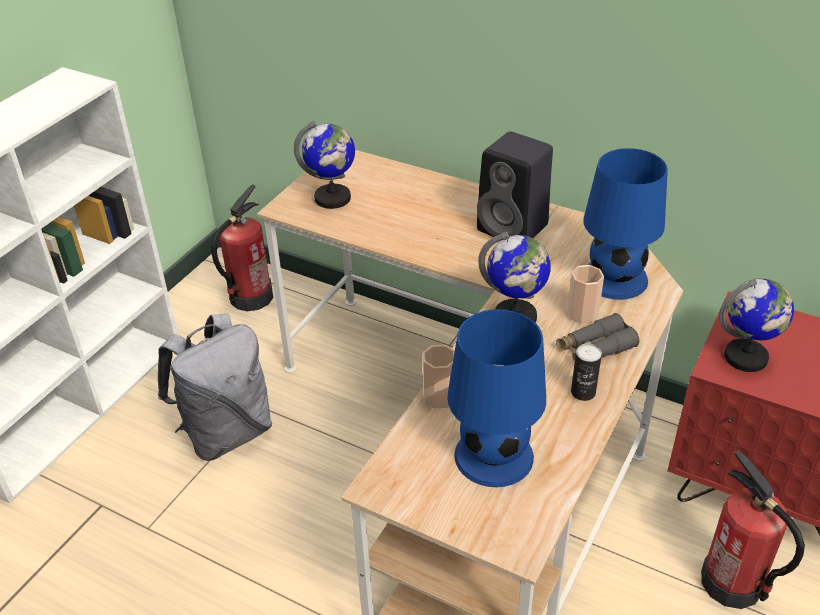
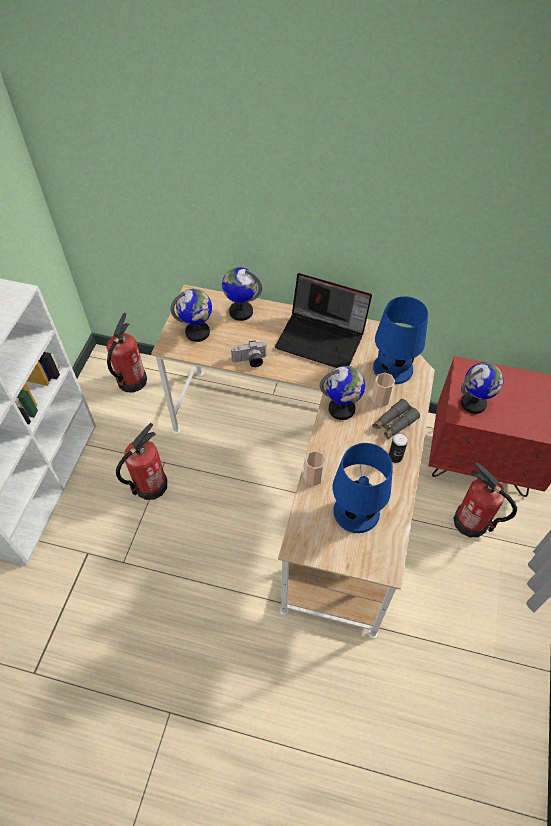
camera: 15 degrees left, 15 degrees up
grey backpack [158,313,272,461] -> fire extinguisher [116,423,167,500]
black speaker [477,131,553,238] -> laptop [275,273,372,368]
none -> globe [222,267,262,321]
none -> camera [231,341,266,367]

